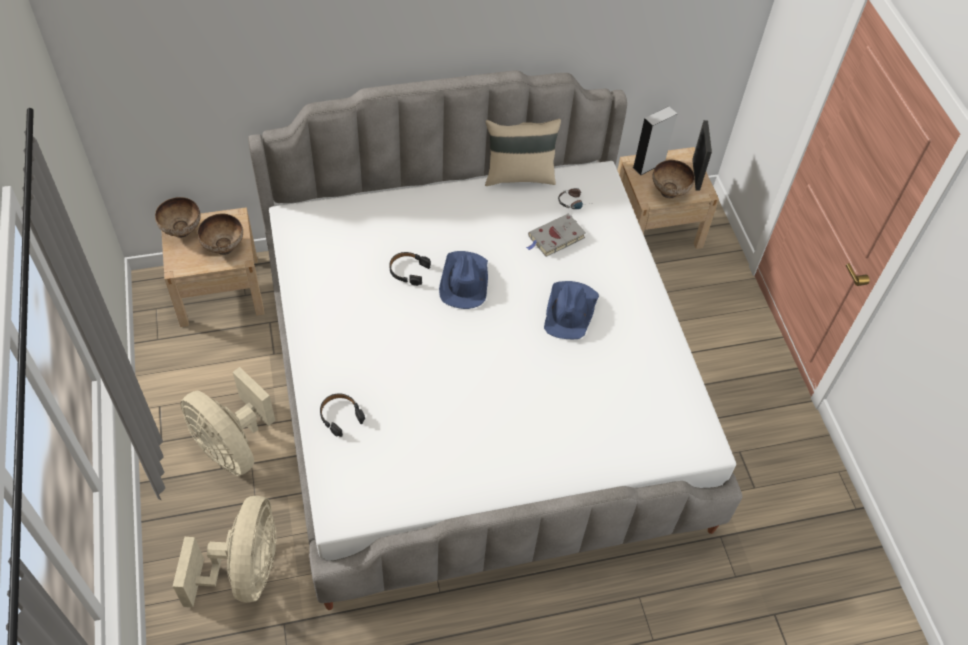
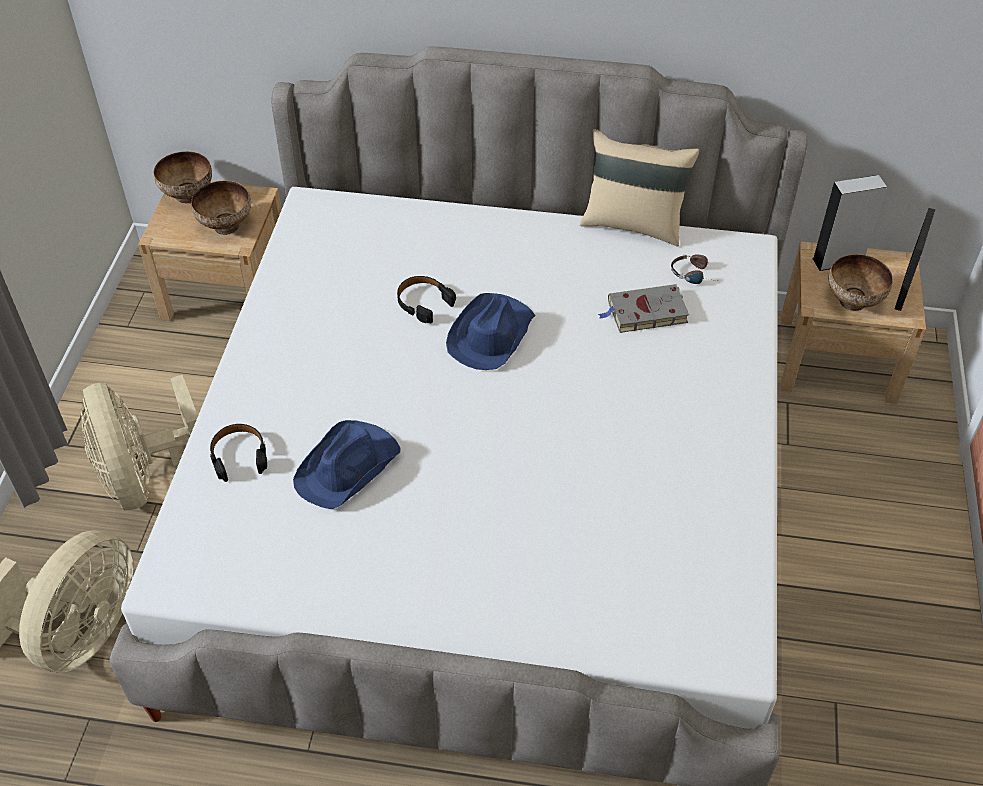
camera: 25 degrees right, 5 degrees down
blue hat [544,281,599,339] -> blue hat moved to [293,420,401,509]

